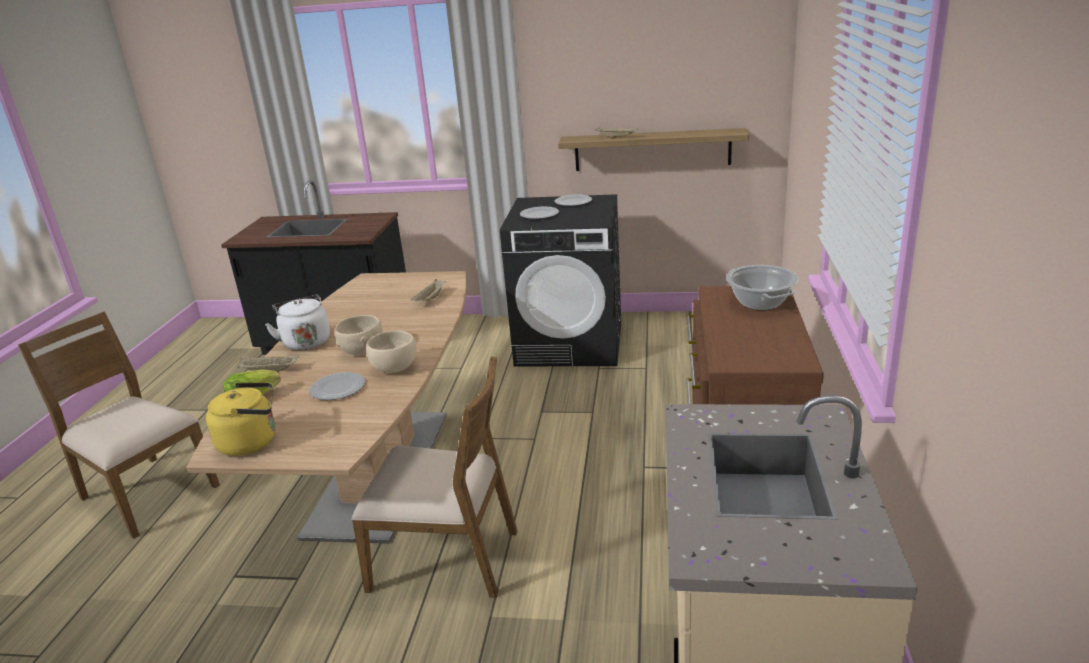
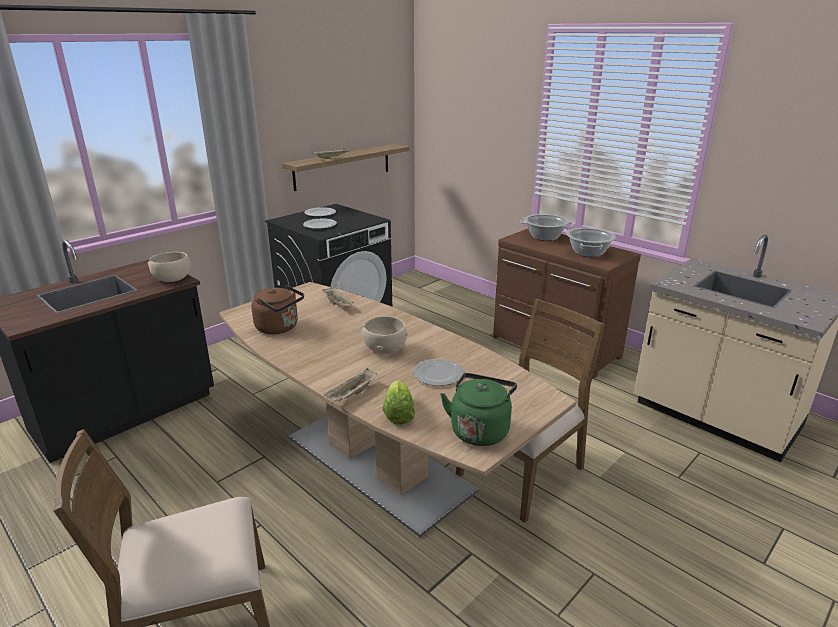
camera: 55 degrees left, 0 degrees up
yellow kettle [206,382,275,456] -> green kettle [440,373,517,446]
white kettle [265,295,330,350] -> none
beige bowl [366,331,416,373] -> beige bowl moved to [148,252,190,282]
none -> brown kettle [251,285,304,334]
none -> cooking pot [566,228,616,257]

